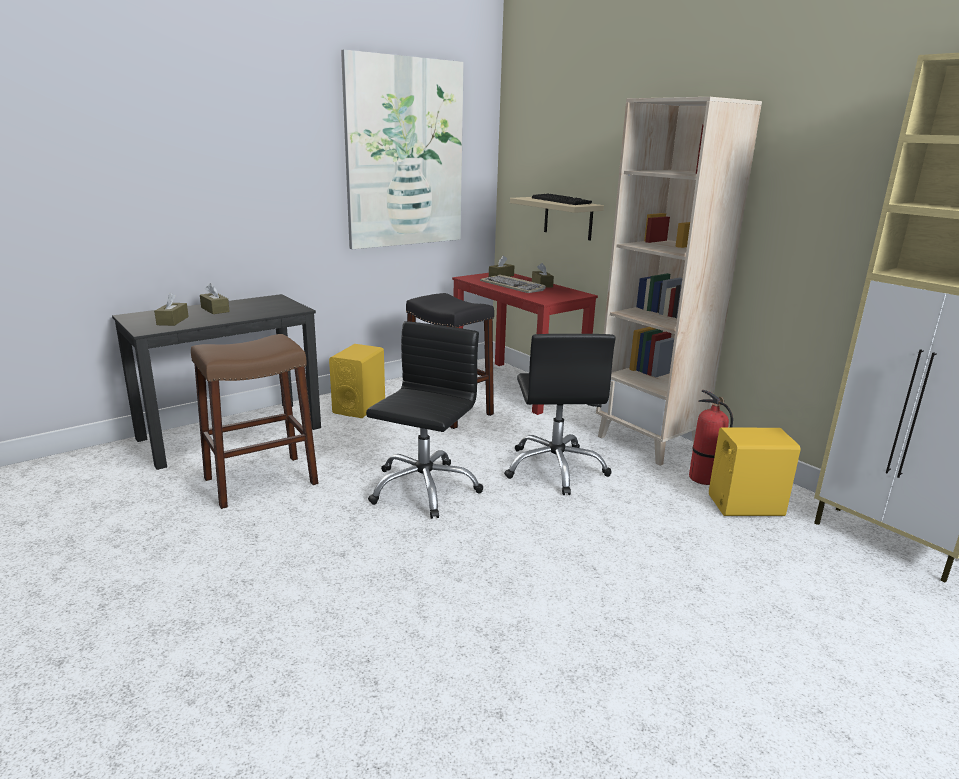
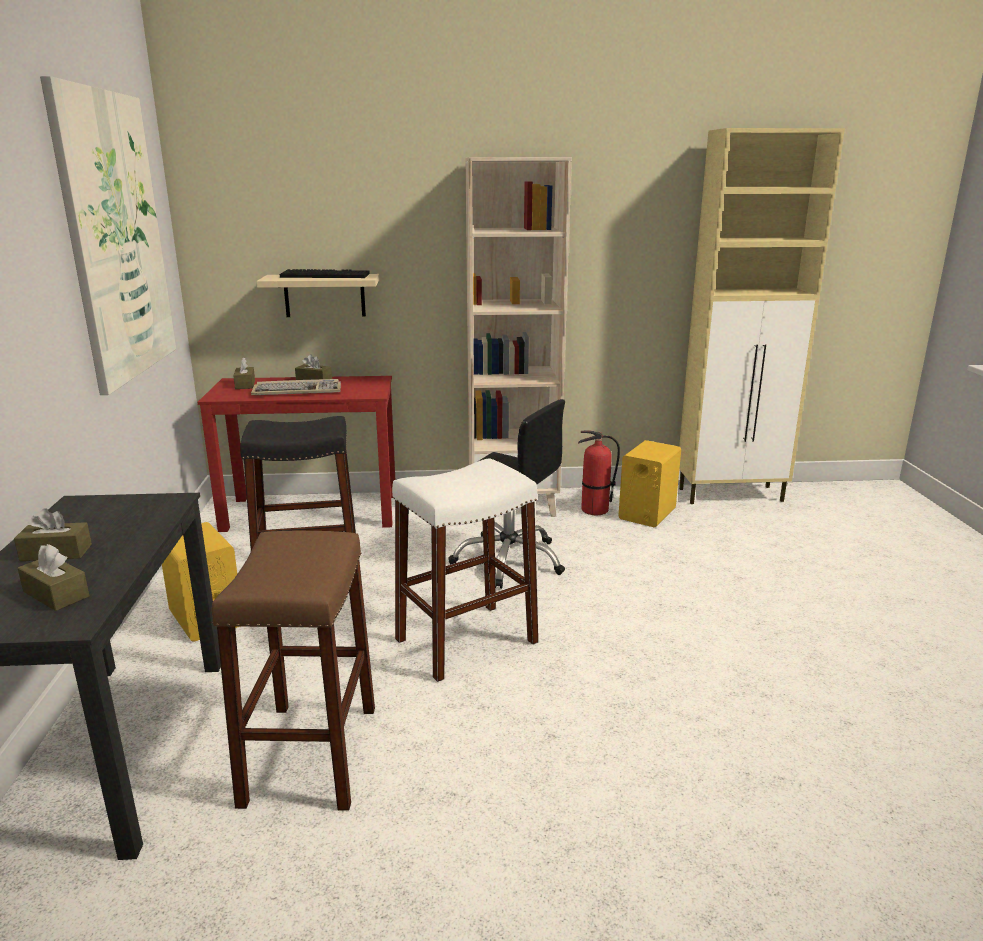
camera: 55 degrees left, 0 degrees up
black office chair [366,321,483,519] -> white stool [392,458,539,682]

